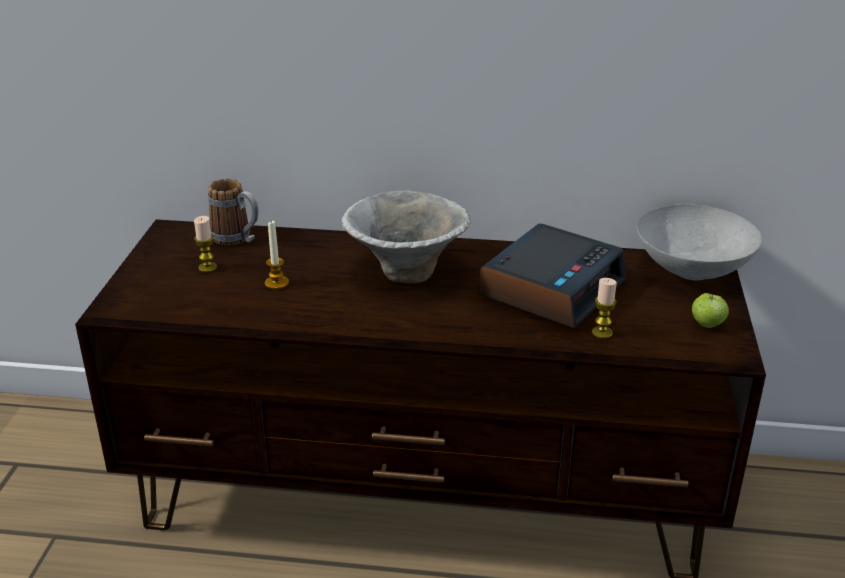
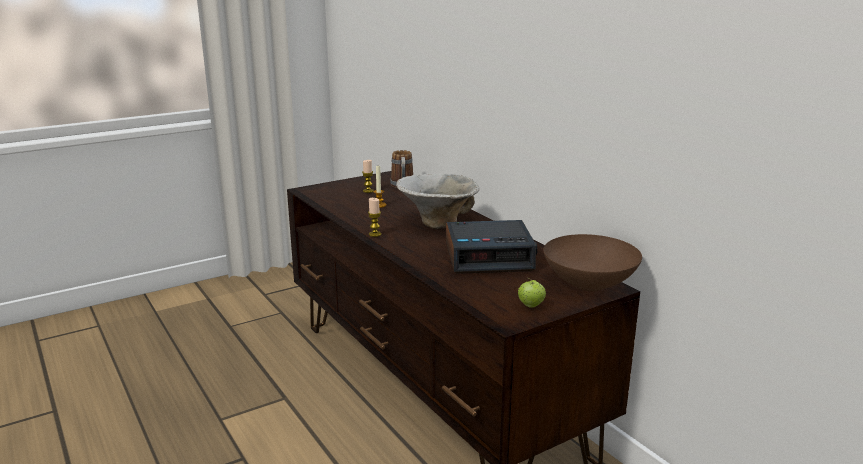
camera: 50 degrees right, 10 degrees down
candle [592,278,617,339] -> candle moved to [368,198,381,237]
grey bowl [637,205,762,280] -> brown bowl [543,234,642,291]

